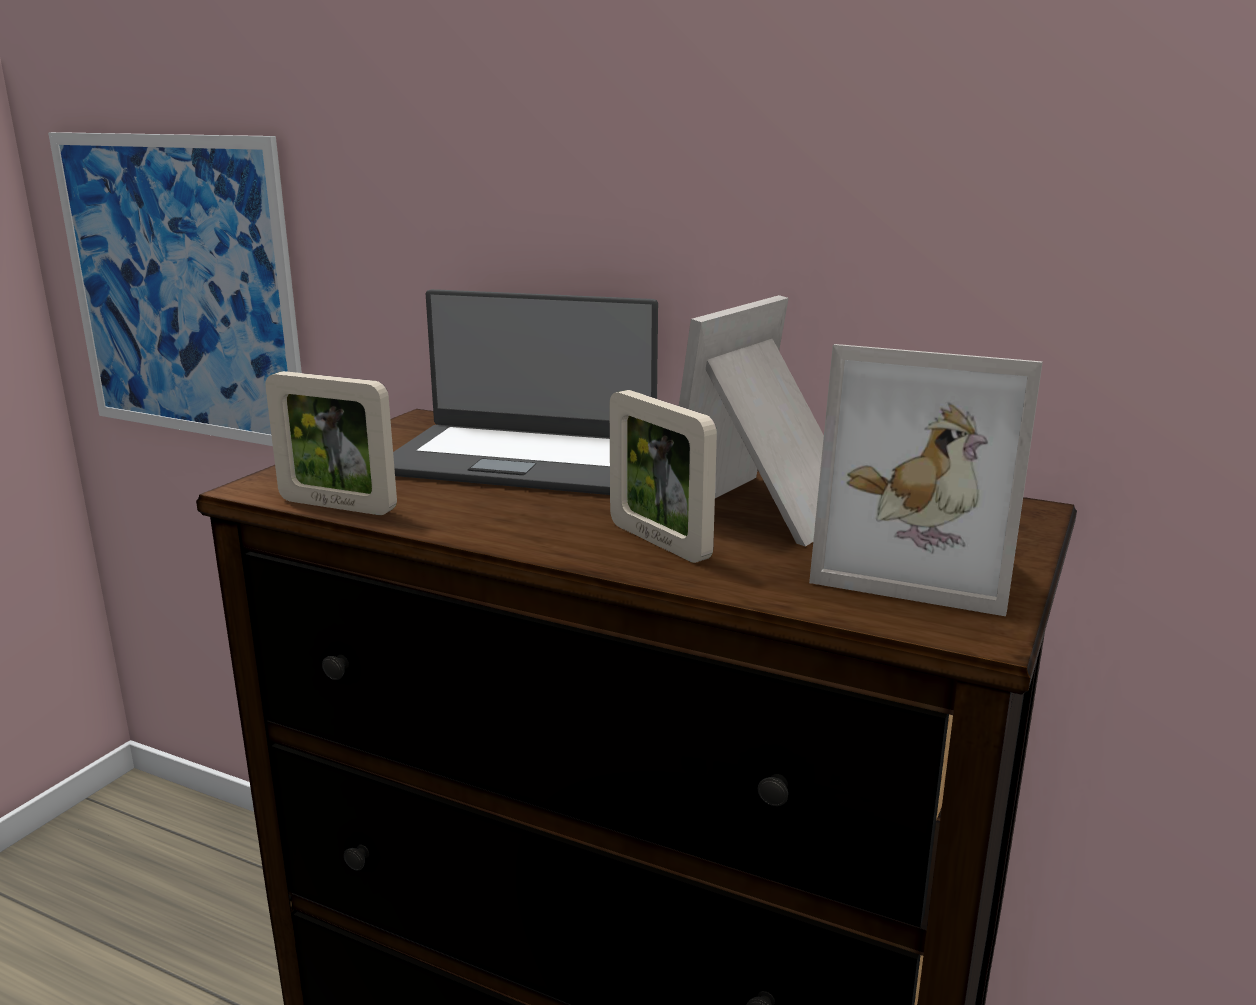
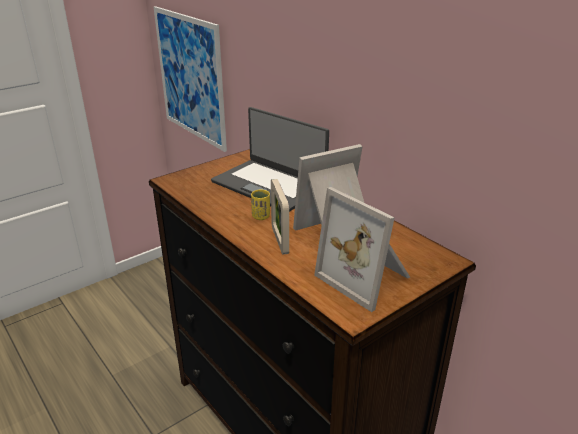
camera: 25 degrees right, 10 degrees up
picture frame [265,371,397,515] -> none
none -> yellow cup [251,189,270,220]

